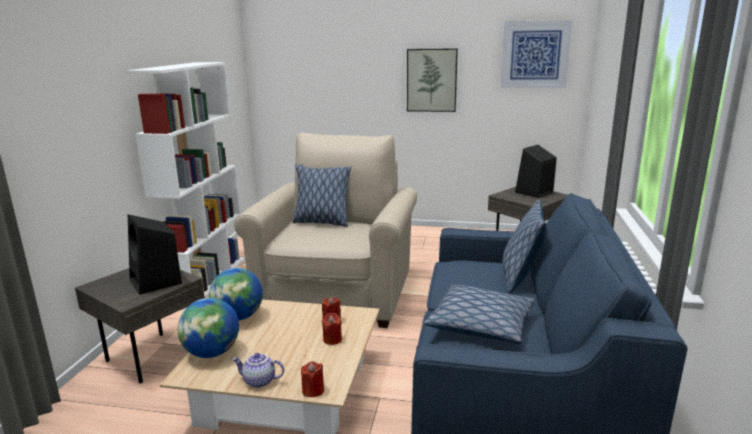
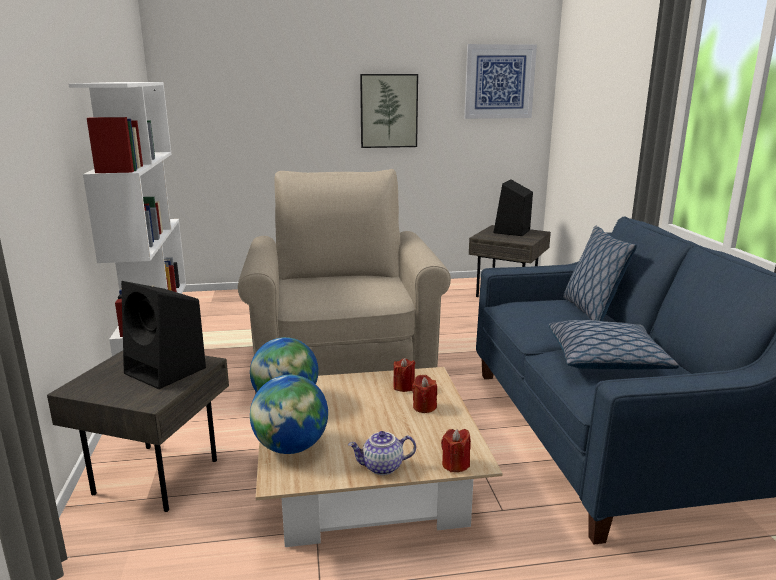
camera: 20 degrees left, 0 degrees up
pillow [292,164,351,227] -> none

